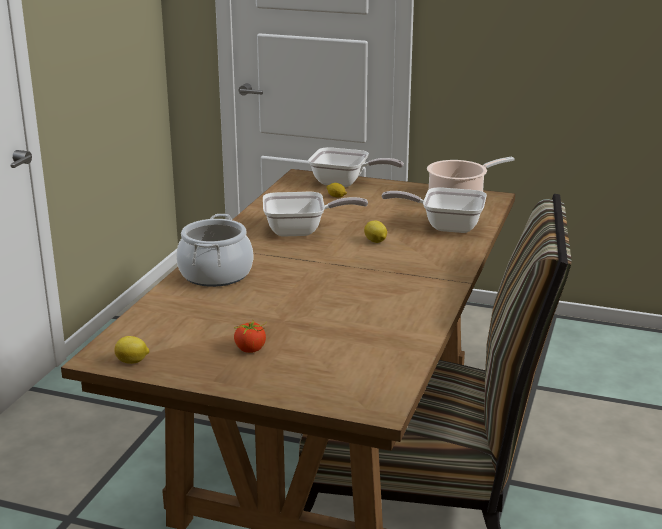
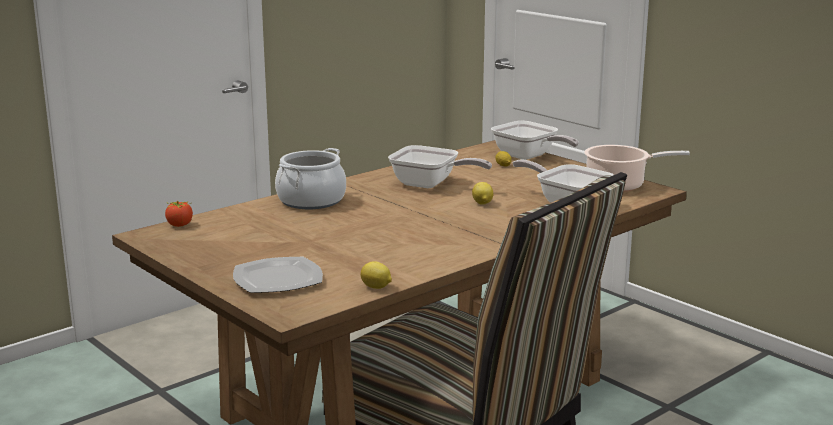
camera: 30 degrees right, 5 degrees down
lemon [114,336,149,364] -> lemon moved to [361,261,392,289]
tomato [233,320,267,353] -> tomato moved to [165,201,193,227]
none -> plate [233,257,323,293]

